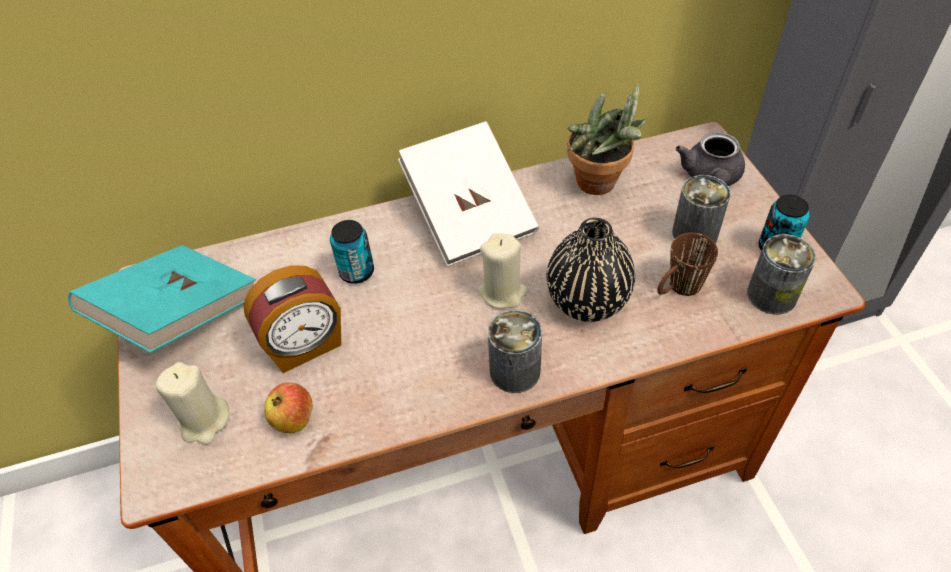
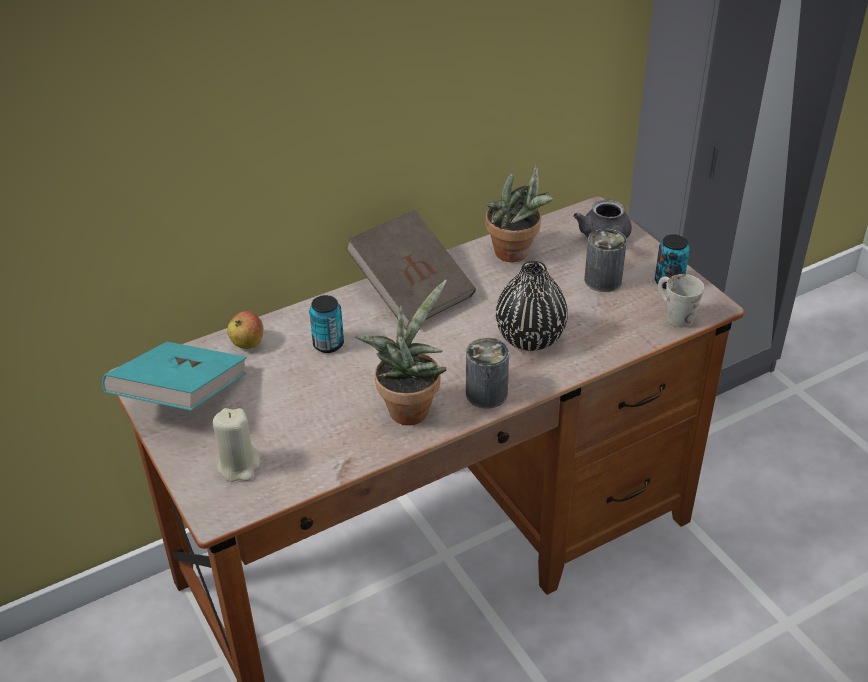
camera: 15 degrees left, 10 degrees down
alarm clock [243,265,341,373] -> none
apple [264,382,313,433] -> apple moved to [227,311,264,349]
white book [398,121,539,267] -> brown book [345,209,476,330]
beige candle [478,233,529,309] -> none
brown mug [657,233,718,296] -> none
can [747,234,816,314] -> white mug [658,274,704,328]
none -> potted plant [355,280,447,425]

